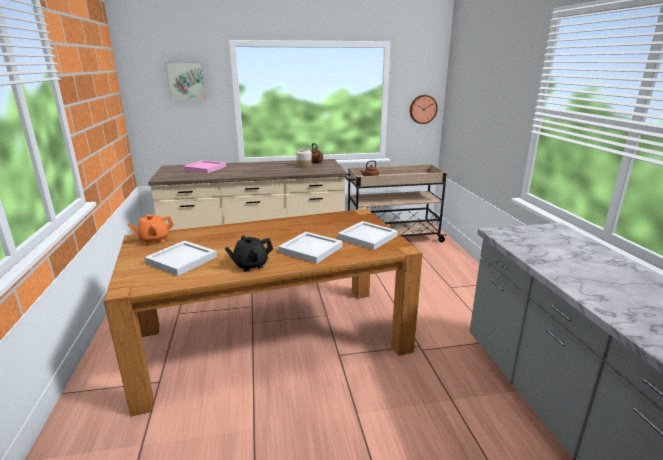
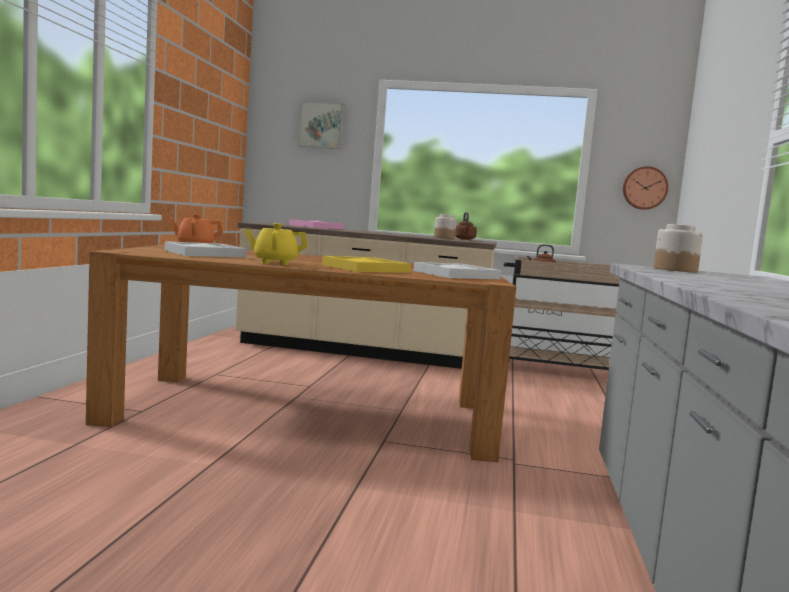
camera: 20 degrees right, 15 degrees down
black teapot [225,236,273,272] -> yellow teapot [244,223,308,265]
white tray [278,232,342,264] -> yellow tray [322,256,411,273]
none -> jar [654,224,703,272]

